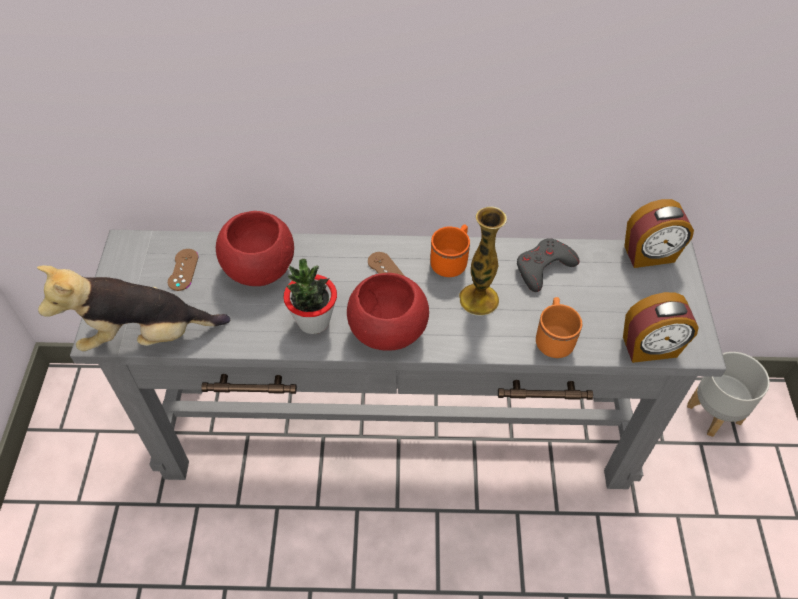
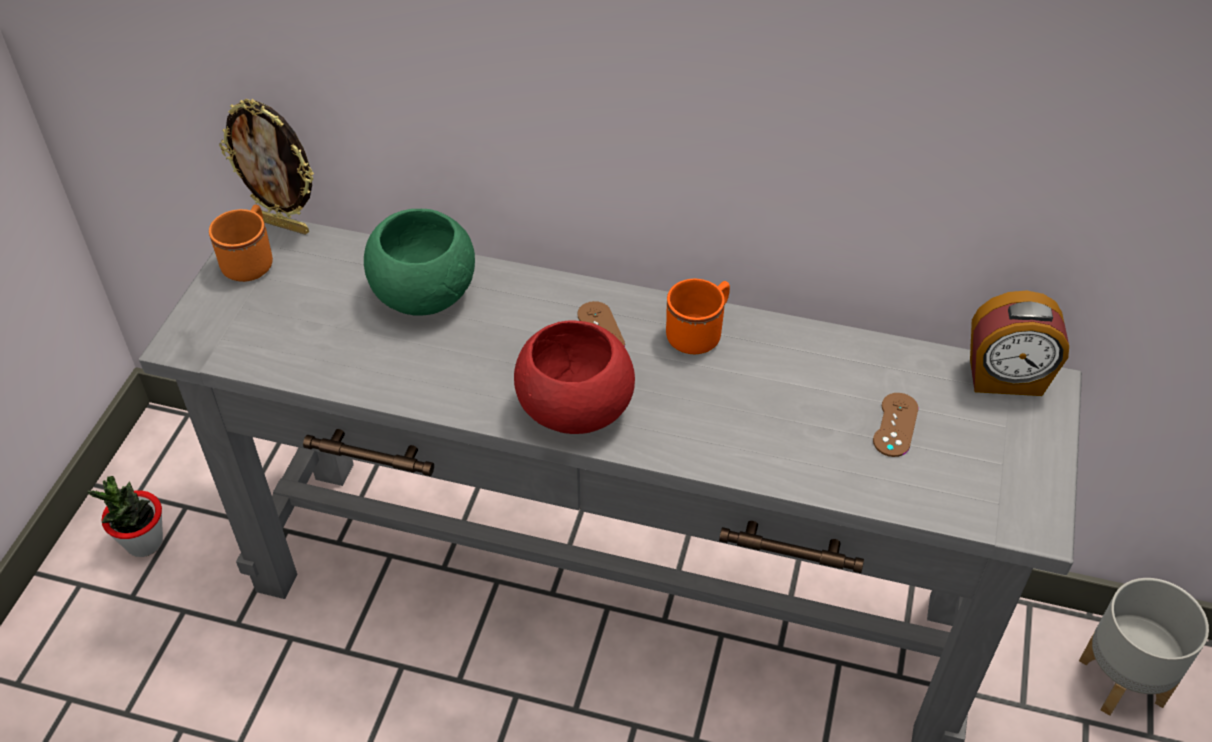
camera: 15 degrees right, 5 degrees down
plush toy [37,265,230,351] -> none
brown game controller [168,249,199,291] -> brown game controller moved to [873,393,918,457]
red bowl [216,211,294,286] -> green bowl [364,209,475,316]
potted plant [283,259,337,334] -> potted plant moved to [87,476,163,557]
vase [459,206,507,316] -> none
grey game controller [517,238,580,292] -> none
orange mug [536,297,582,358] -> orange mug moved to [209,204,273,282]
alarm clock [623,292,699,363] -> none
none -> picture frame [219,99,314,234]

